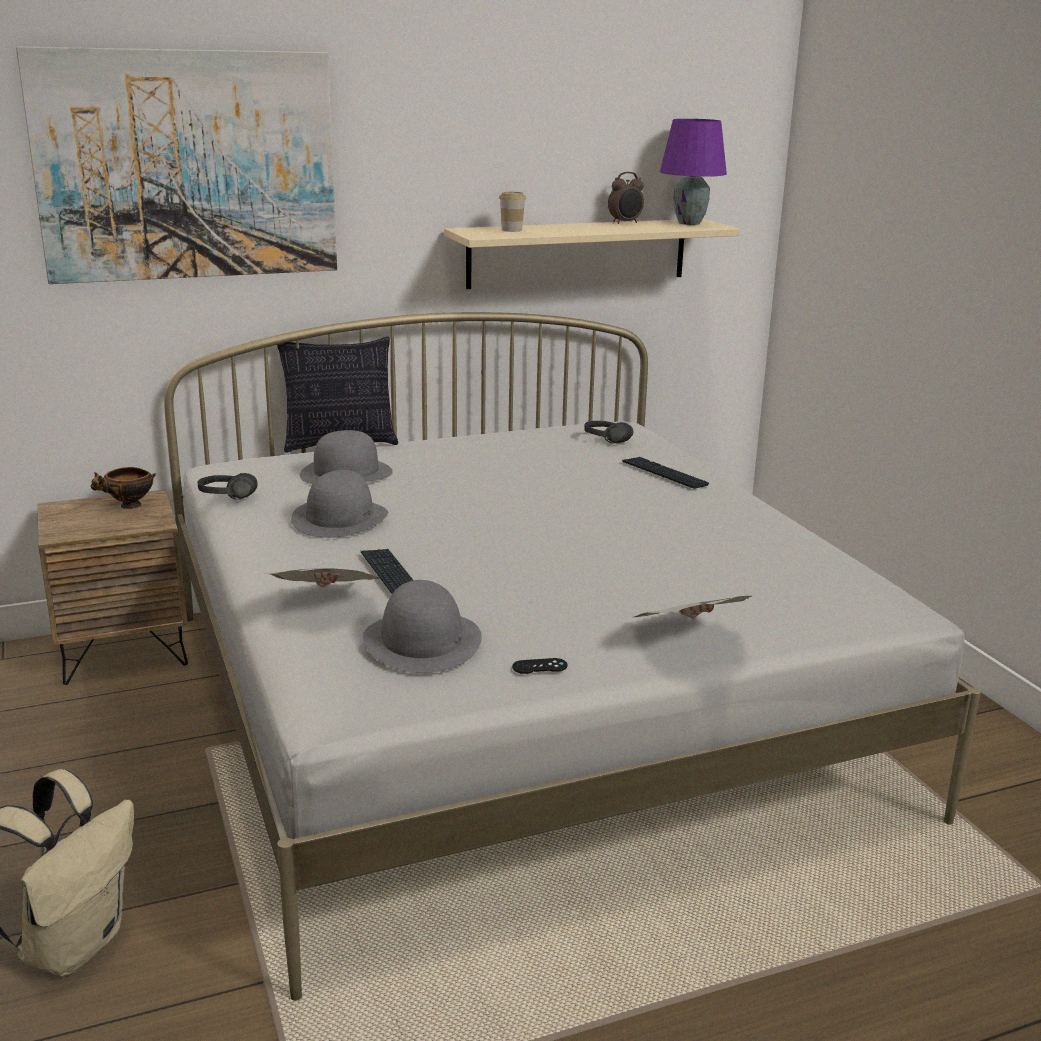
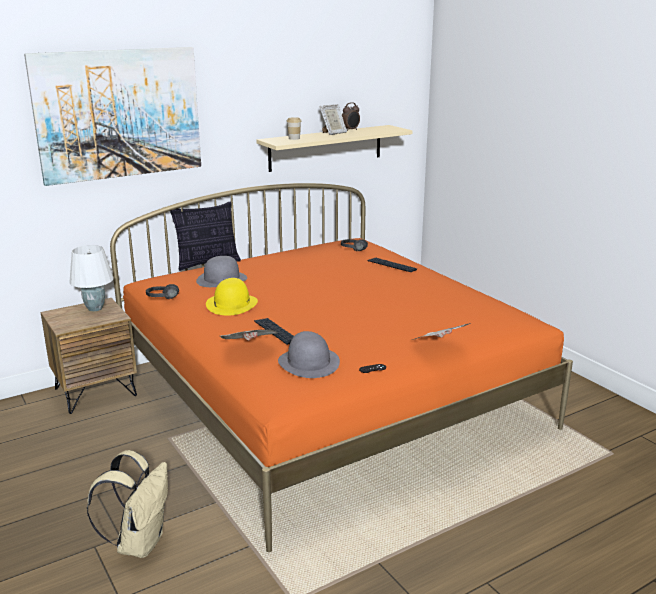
camera: 10 degrees left, 0 degrees up
bowl [90,467,156,509] -> white table lamp [69,245,113,312]
white bed [164,312,981,1001] -> orange bed [110,183,573,552]
grey hat [291,470,388,538] -> yellow hat [206,278,258,315]
purple table lamp [660,119,727,225] -> none
none -> picture frame [319,104,347,135]

